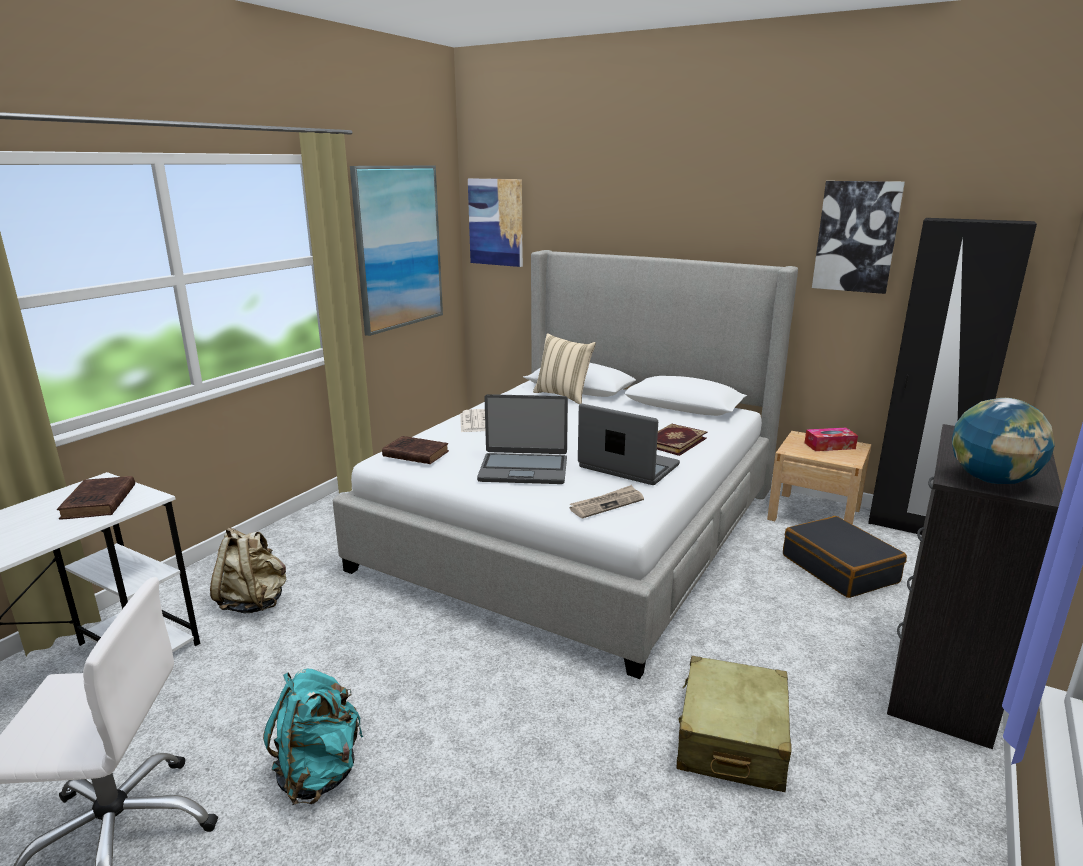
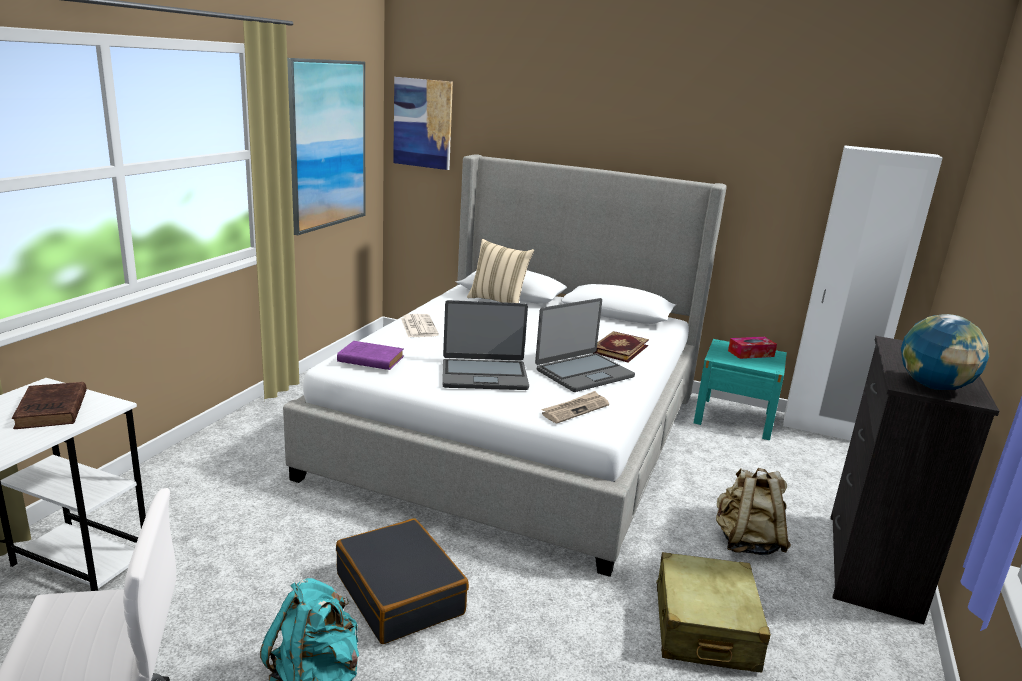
camera: 10 degrees left, 0 degrees up
beige backpack [210,527,287,613] -> beige backpack moved to [716,468,791,555]
brown book [382,436,449,464] -> purple book [337,341,404,370]
laptop [578,404,680,485] -> laptop turned 120 degrees clockwise [535,298,635,392]
beige nightstand [767,431,872,524] -> turquoise nightstand [694,339,787,440]
black suitcase [783,516,907,598] -> black suitcase moved to [336,518,469,644]
picture [812,181,905,294] -> none
black wardrobe [868,218,1037,535] -> white wardrobe [783,145,943,441]

